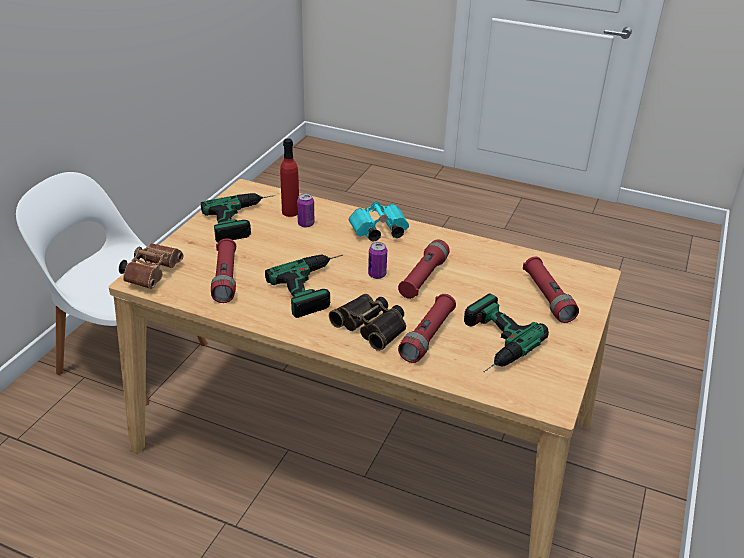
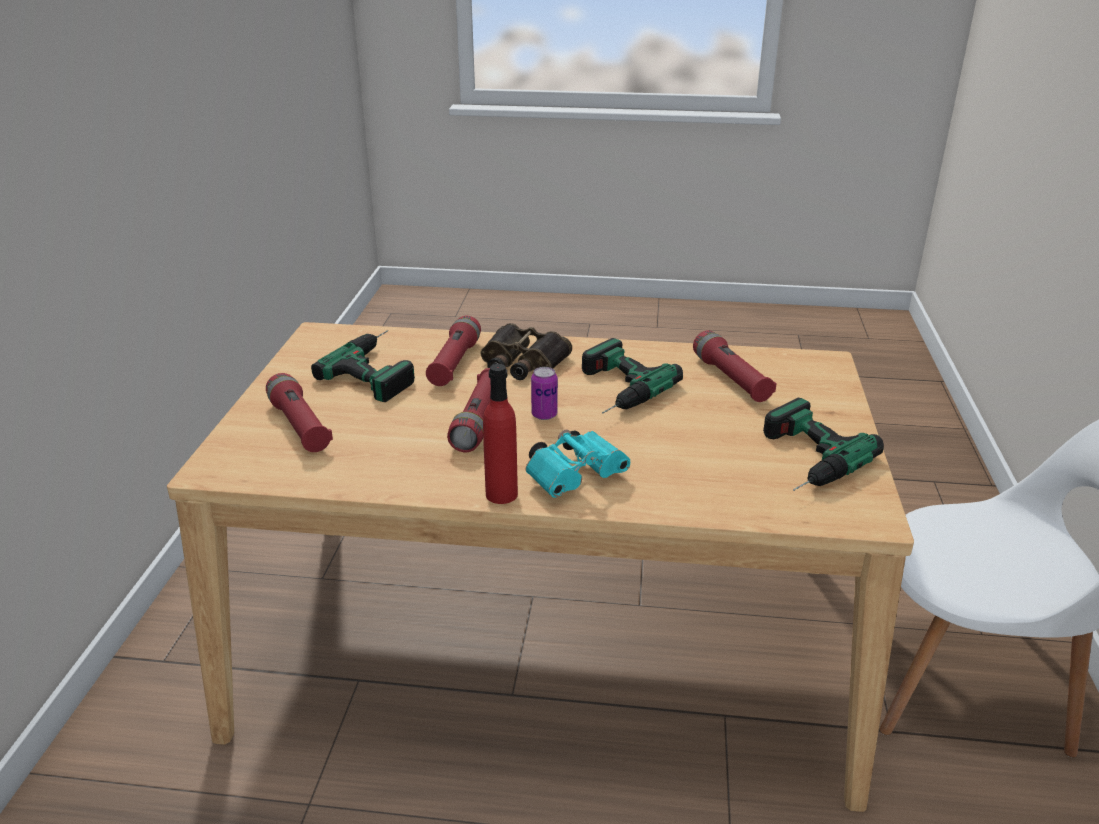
camera: 165 degrees right, 5 degrees down
brown binoculars [119,243,183,289] -> none
red bottle [280,139,299,217] -> red bottle moved to [483,364,518,504]
can [297,193,314,227] -> none

